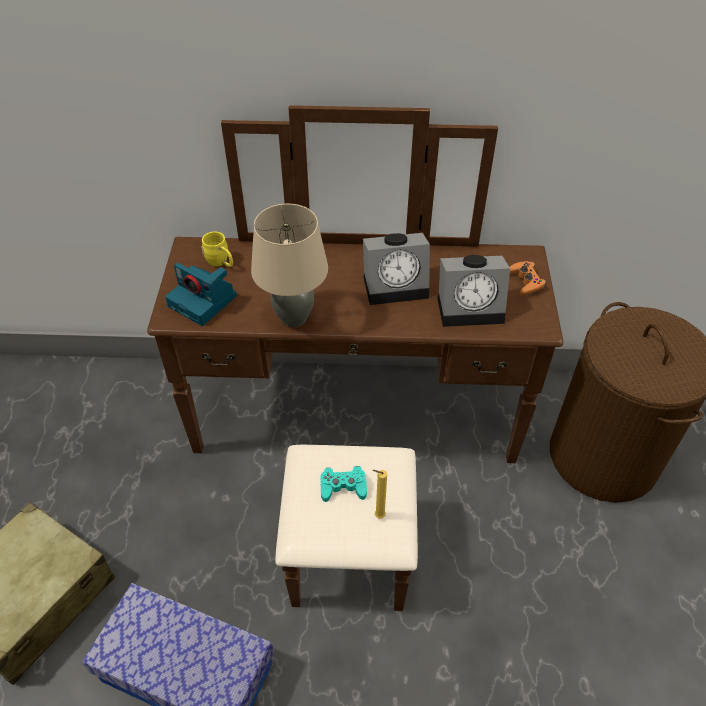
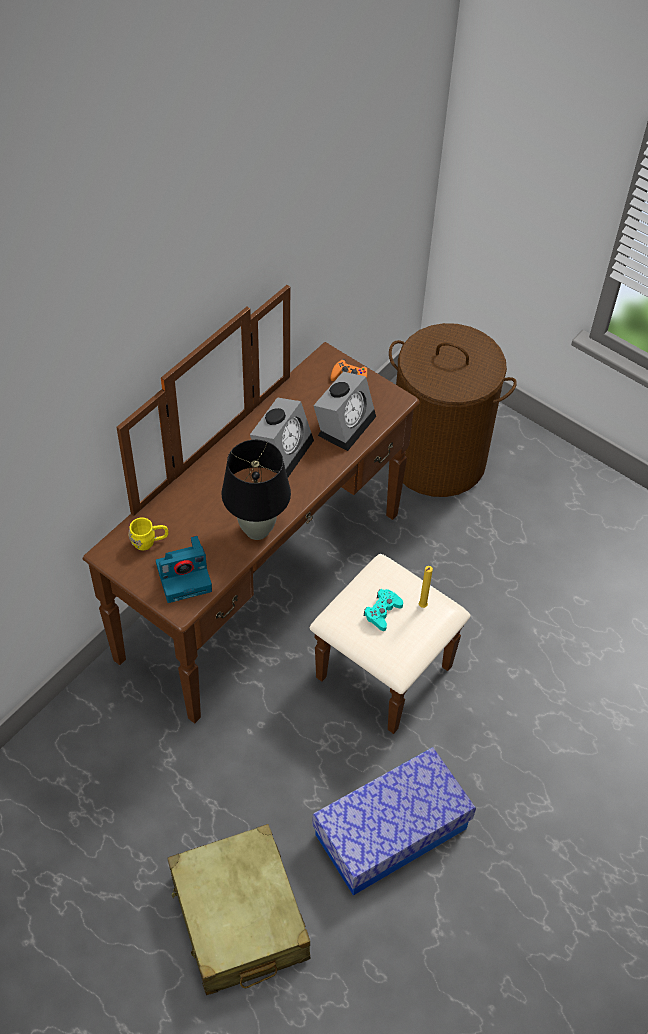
camera: 55 degrees left, 5 degrees up
beige table lamp [251,204,328,327] -> black table lamp [222,440,291,540]

